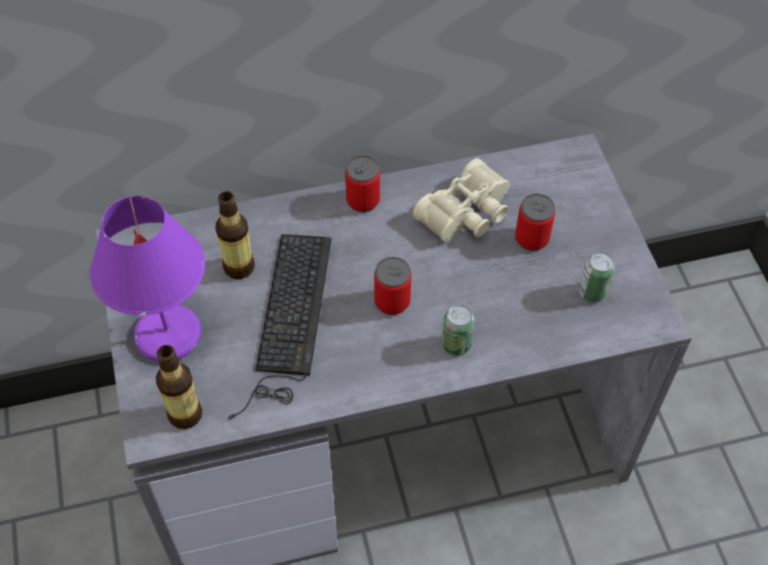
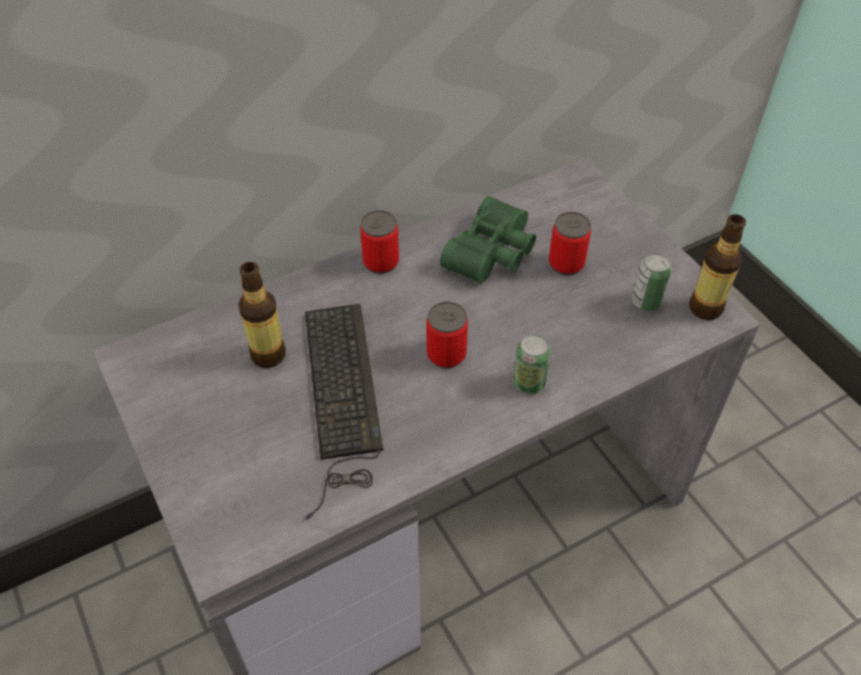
camera: 15 degrees left, 5 degrees down
purple table lamp [90,196,205,362] -> none
bottle [156,345,202,429] -> bottle moved to [689,214,746,320]
beige binoculars [413,158,510,242] -> green binoculars [440,196,536,284]

